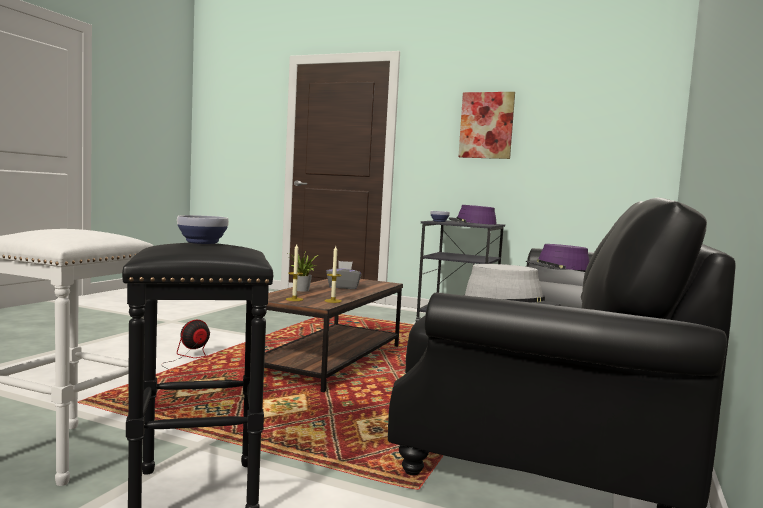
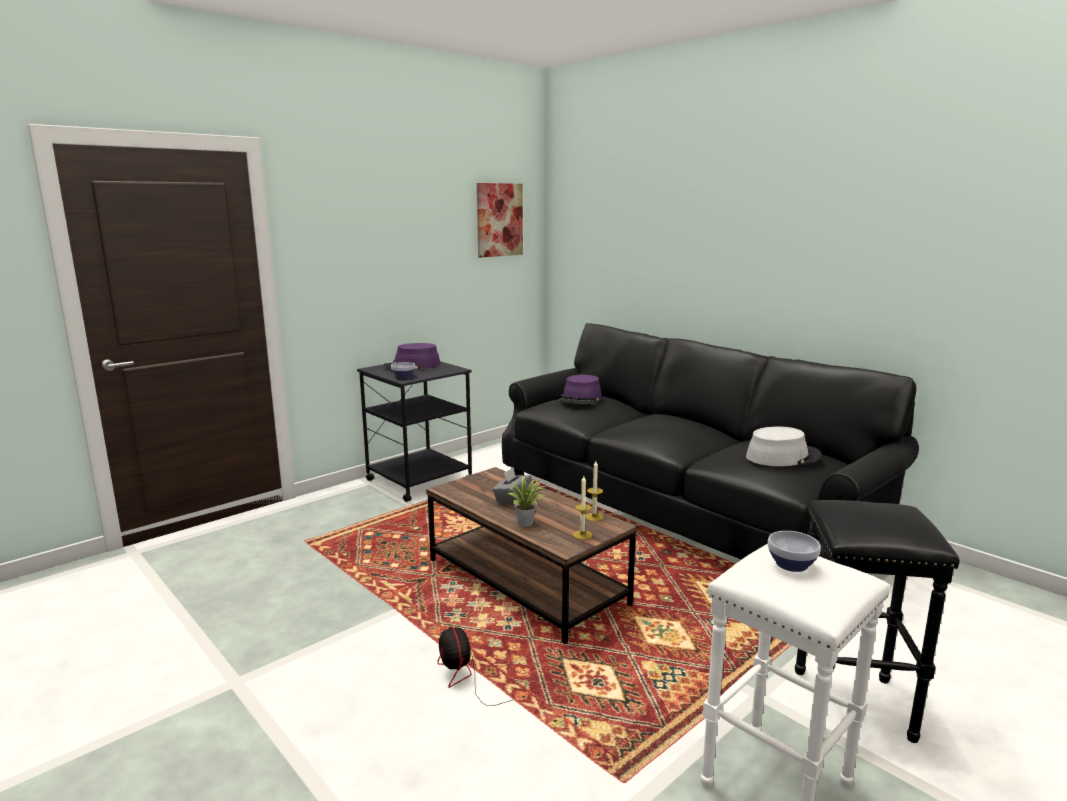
camera: 65 degrees left, 10 degrees up
bowl [177,215,229,244] -> bowl moved to [768,531,821,572]
picture [458,92,515,159] -> picture moved to [477,183,523,257]

